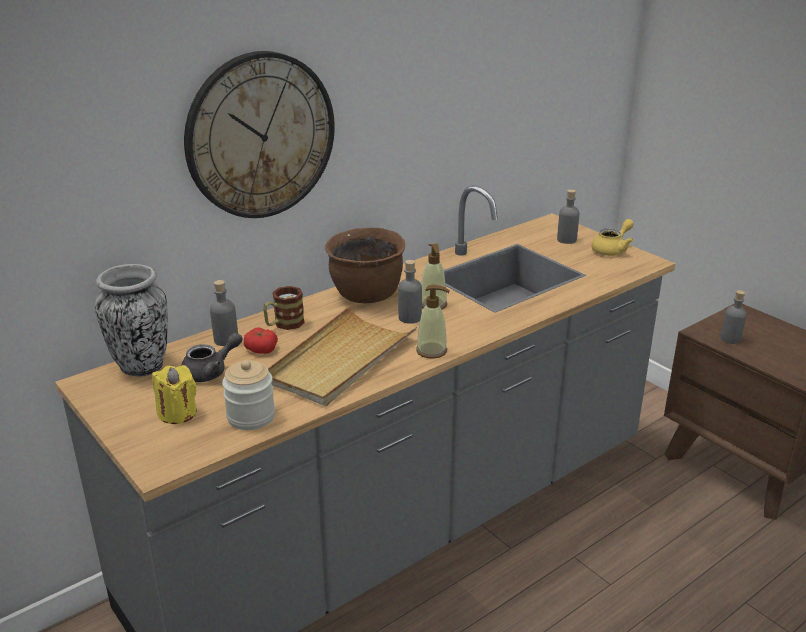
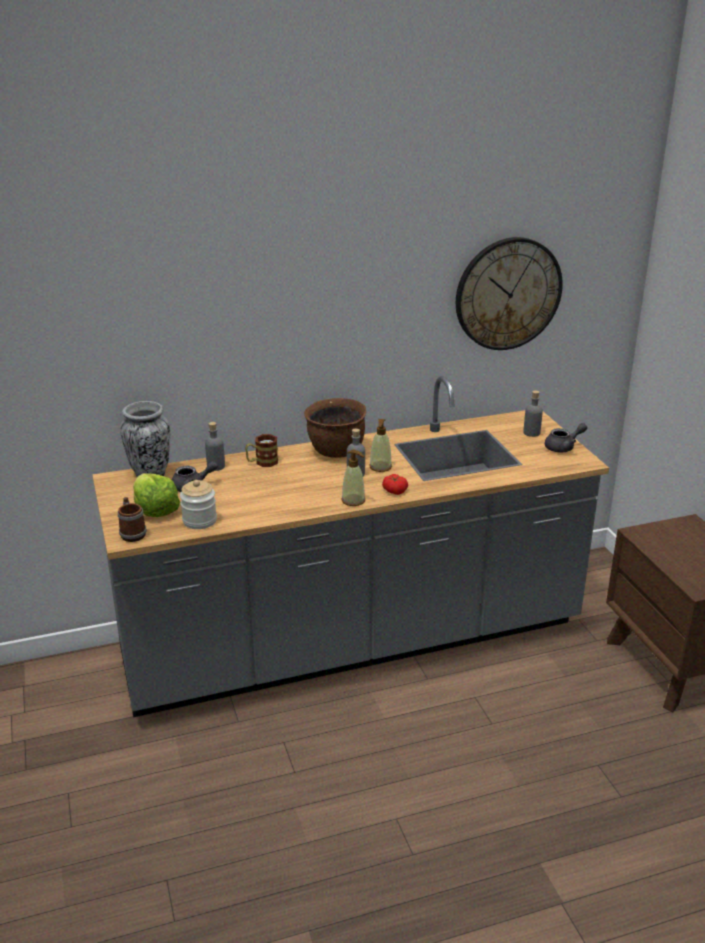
camera: 20 degrees right, 0 degrees up
yellow candle [152,365,197,424] -> lettuce [133,473,181,517]
wall clock [184,51,335,218] -> wall clock moved to [456,237,563,350]
tomato [244,327,278,354] -> tomato moved to [382,474,408,495]
beige tray [268,306,417,406] -> none
yellow teapot [592,219,634,256] -> grey teapot [545,423,587,453]
grey bottle [720,290,747,344] -> none
none -> mug [118,497,147,542]

